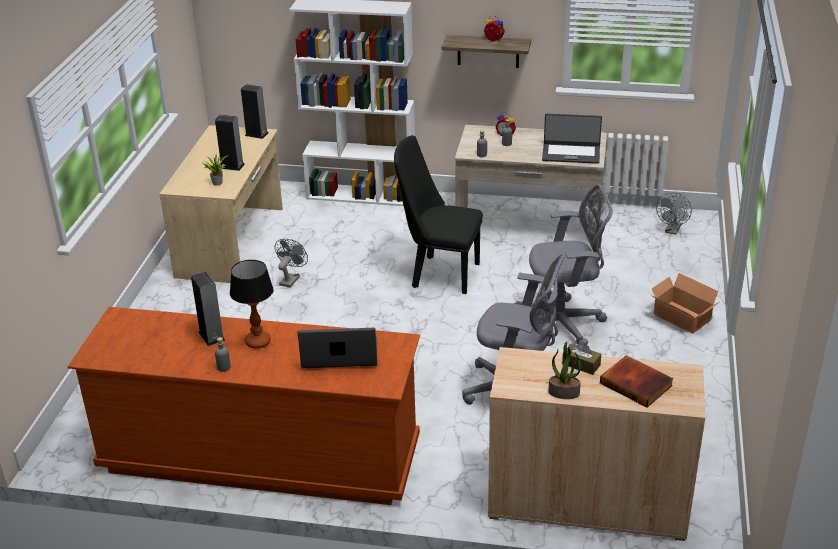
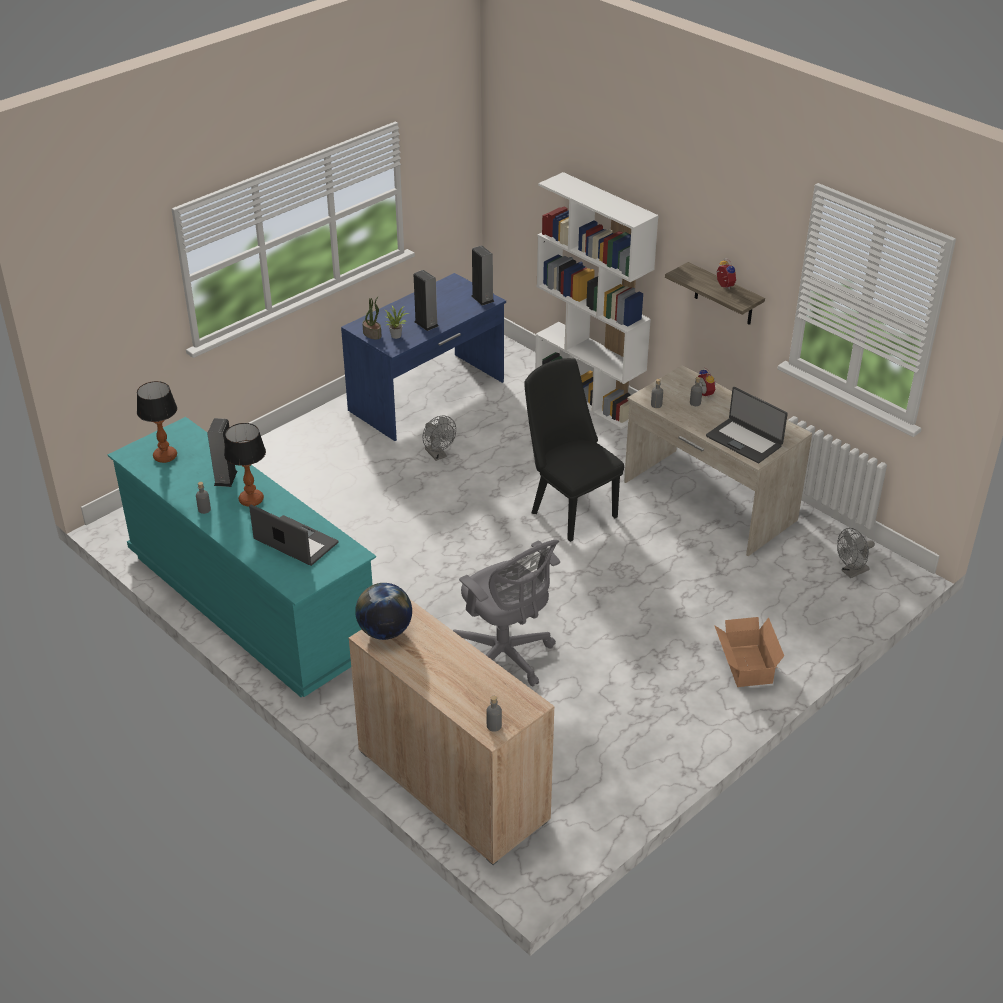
camera: 35 degrees right, 5 degrees up
brown dresser [68,307,420,505] -> turquoise dresser [108,417,376,697]
beige desk [160,125,283,283] -> blue desk [341,273,506,441]
grey fan [275,239,308,288] -> grey fan turned 90 degrees clockwise [422,416,456,461]
grey office chair [514,184,613,346] -> none
potted plant [549,342,581,399] -> potted plant moved to [362,296,381,339]
brown tissue box [562,342,601,375] -> none
book [600,355,674,408] -> none
none -> table lamp [137,381,177,463]
none -> globe [355,583,412,640]
none -> grey bottle [486,696,502,732]

